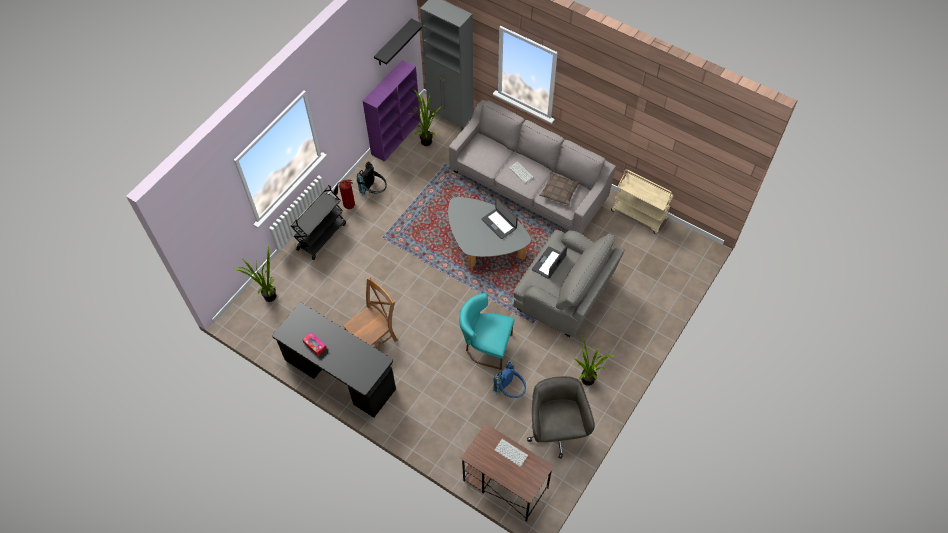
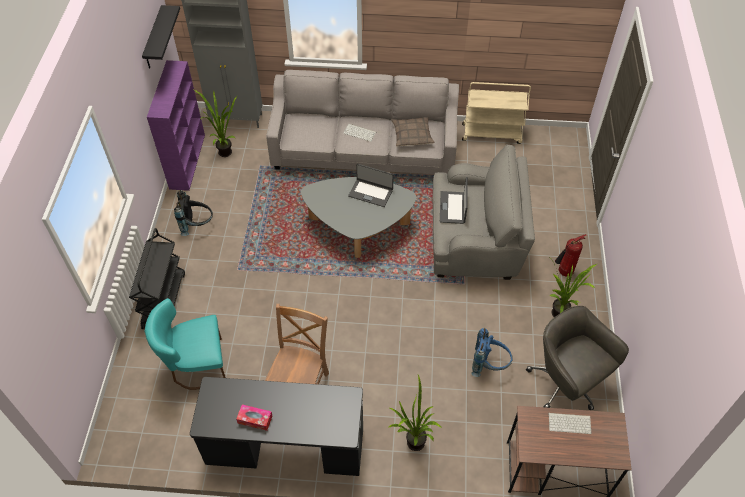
camera: 30 degrees left, 5 degrees down
potted plant [234,246,277,302] -> potted plant moved to [389,375,442,451]
fire extinguisher [334,180,355,209] -> fire extinguisher moved to [555,234,586,277]
turquoise chair [459,293,514,370] -> turquoise chair moved to [144,298,226,390]

